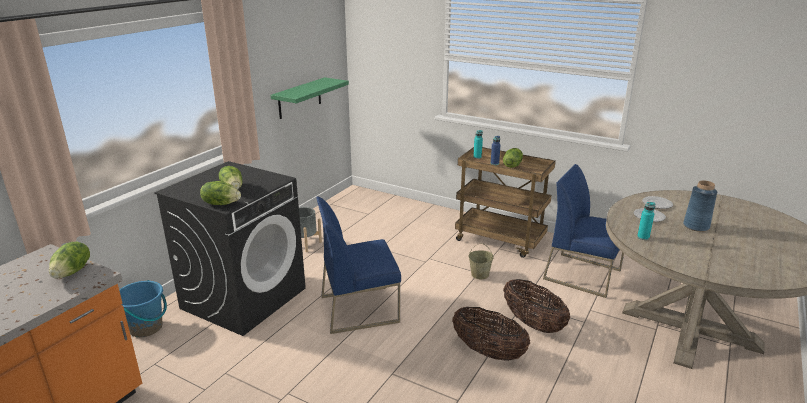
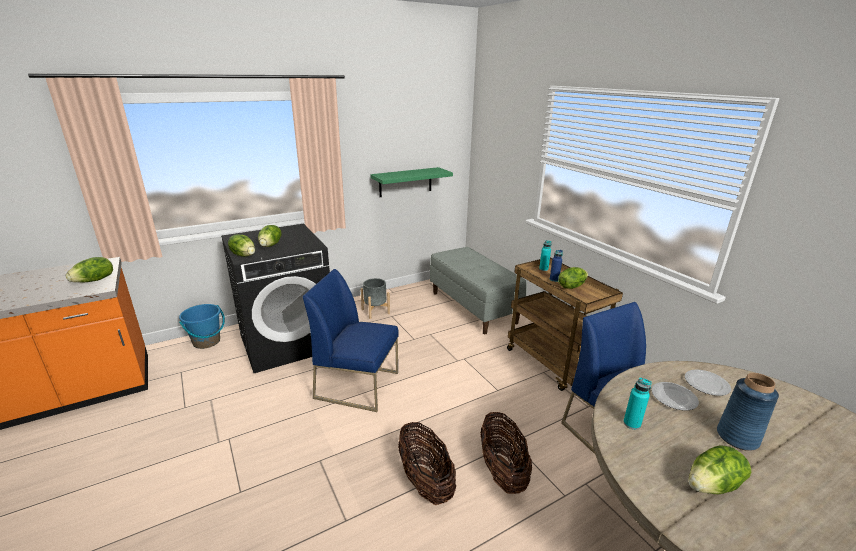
camera: 30 degrees right, 0 degrees up
beige bucket [468,243,494,280] -> none
none -> grey bench [430,247,527,334]
none -> lettuce [688,445,751,494]

